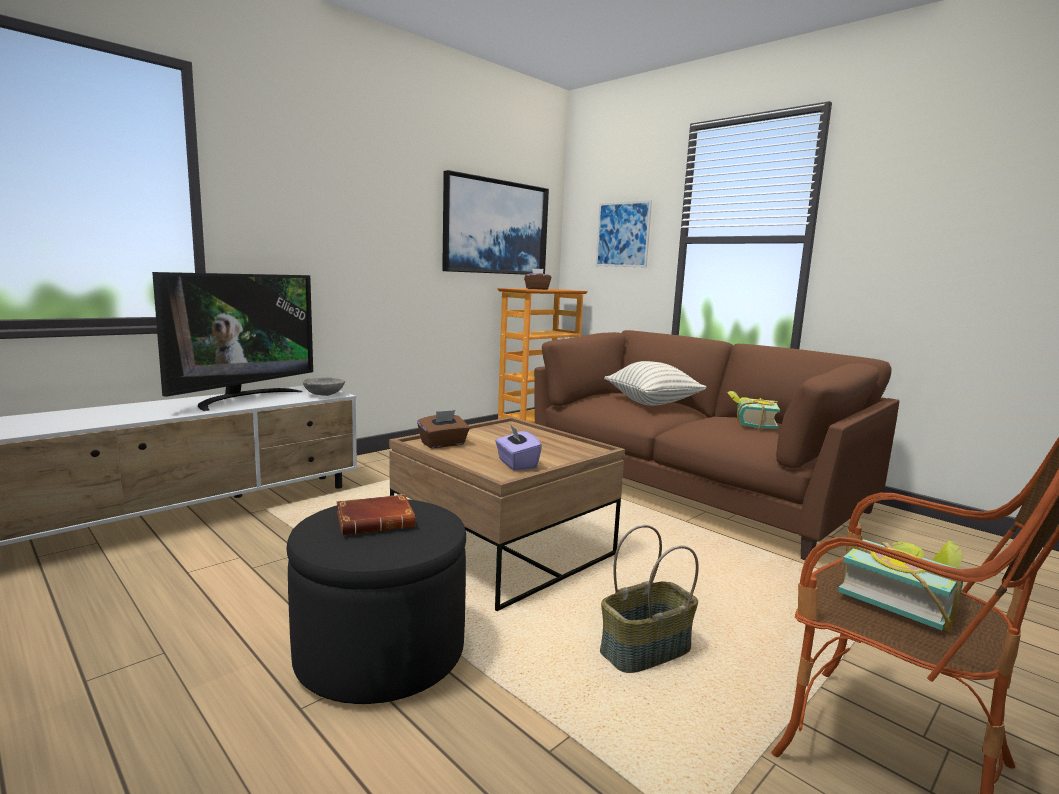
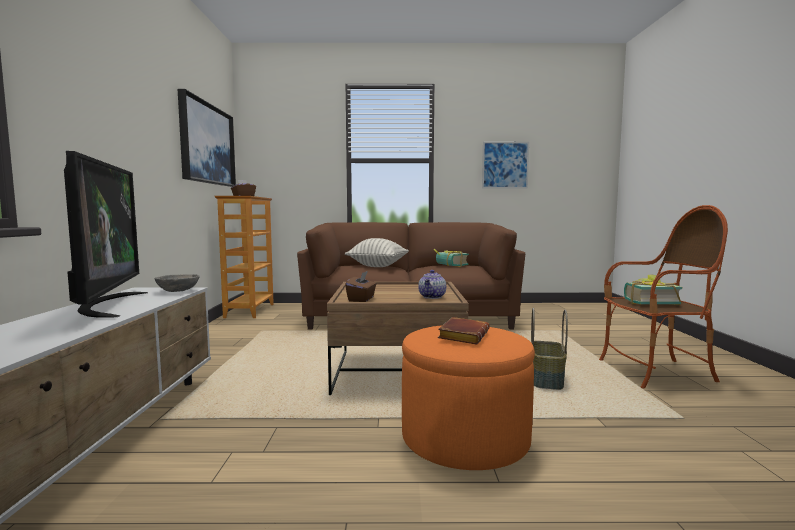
camera: 45 degrees left, 5 degrees down
black ottoman [287,499,466,704] -> orange ottoman [402,325,535,470]
purple tissue box [495,424,542,471] -> teapot [418,270,446,299]
picture [596,200,652,268] -> picture moved to [482,142,529,188]

